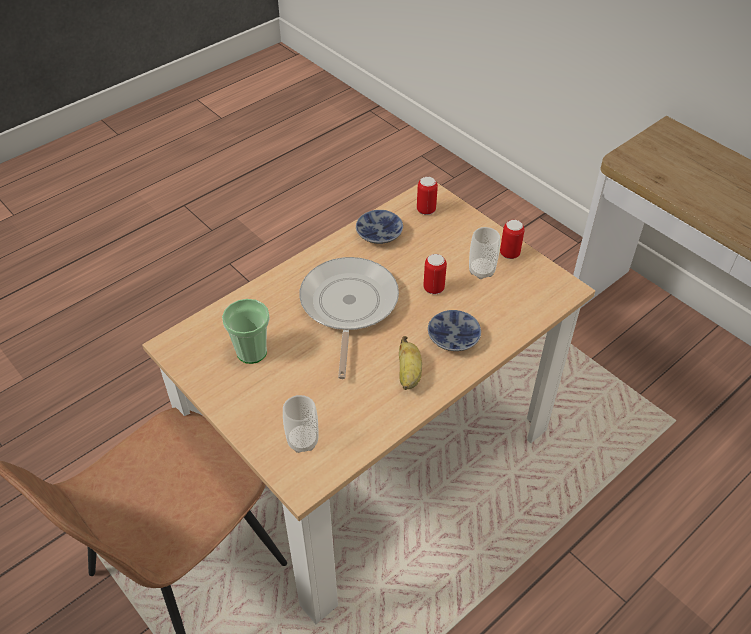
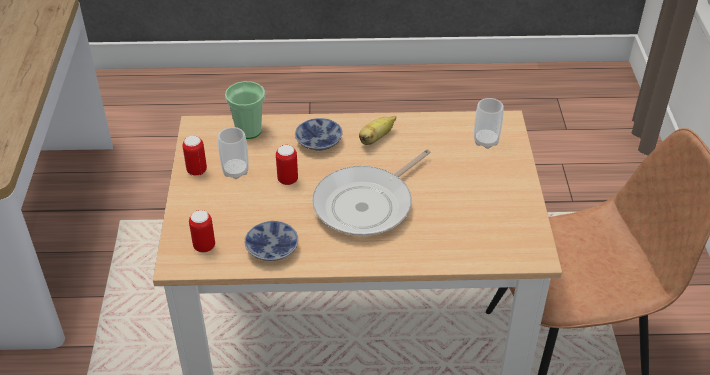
camera: 140 degrees left, 5 degrees down
cup [222,299,270,364] -> cup moved to [225,81,265,139]

